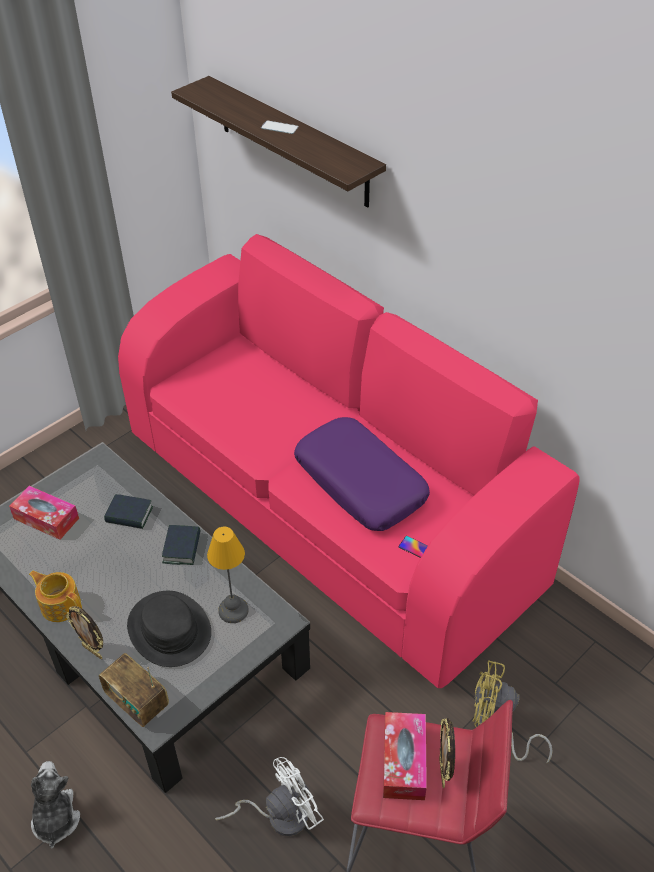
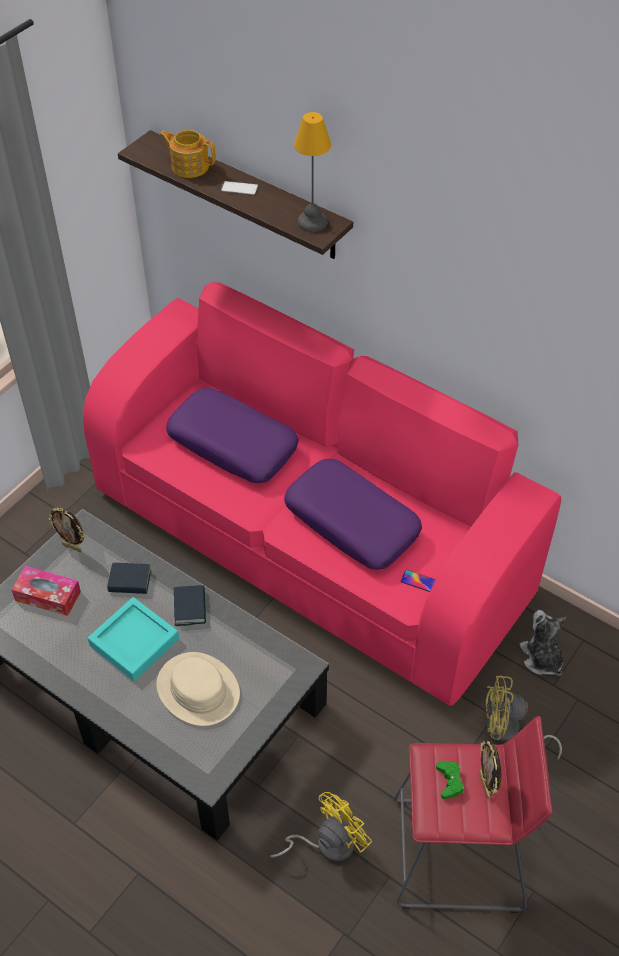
camera: 10 degrees left, 5 degrees up
teapot [29,571,82,622] -> teapot moved to [160,130,216,178]
plush toy [31,761,80,848] -> plush toy moved to [519,610,566,676]
picture frame [66,606,103,659] -> picture frame moved to [48,507,85,553]
radio [99,653,169,727] -> none
black hat [127,591,211,667] -> beige hat [156,652,240,726]
table lamp [207,527,249,623] -> table lamp moved to [294,112,331,232]
white fan [215,757,324,836] -> yellow fan [270,792,372,861]
tissue box [383,712,427,800] -> green game controller [436,762,464,799]
none -> turquoise tray [88,597,179,681]
none -> purple pillow [166,388,299,483]

